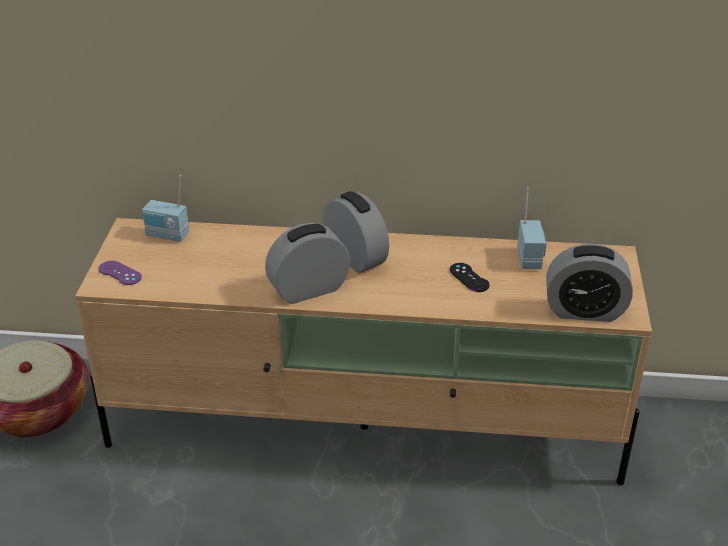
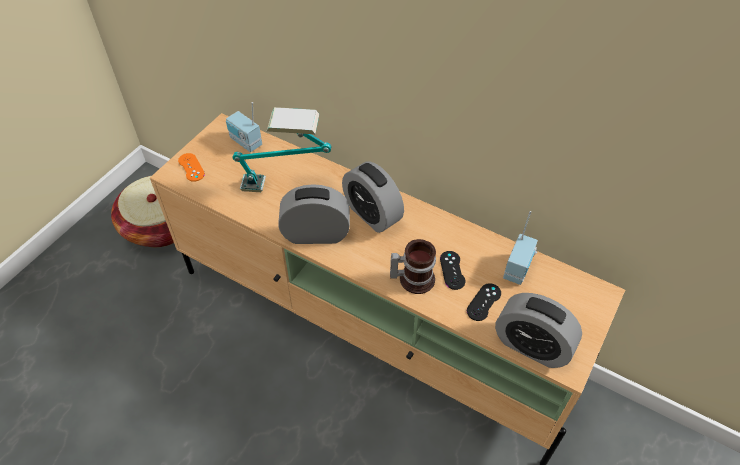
camera: 25 degrees right, 15 degrees up
purple game controller [99,261,142,285] -> orange game controller [178,153,205,182]
alarm clock [323,191,389,273] -> alarm clock turned 150 degrees clockwise [342,162,404,233]
none -> table lamp [232,107,331,192]
none -> mug [390,239,436,294]
none -> black game controller [467,283,501,321]

